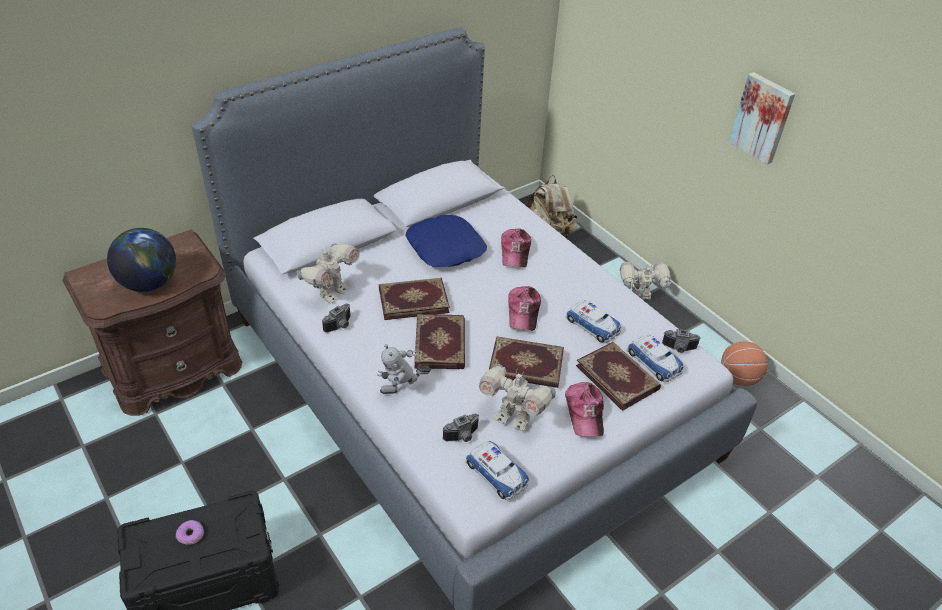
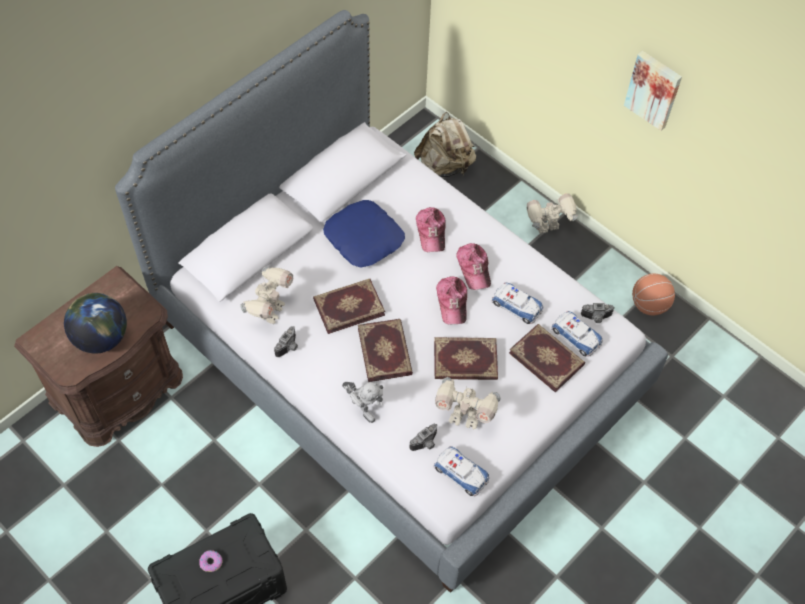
camera: 10 degrees left, 15 degrees up
toy robot [377,344,431,394] -> toy robot turned 105 degrees counterclockwise [342,382,383,423]
cap [565,382,604,437] -> cap moved to [456,243,491,290]

